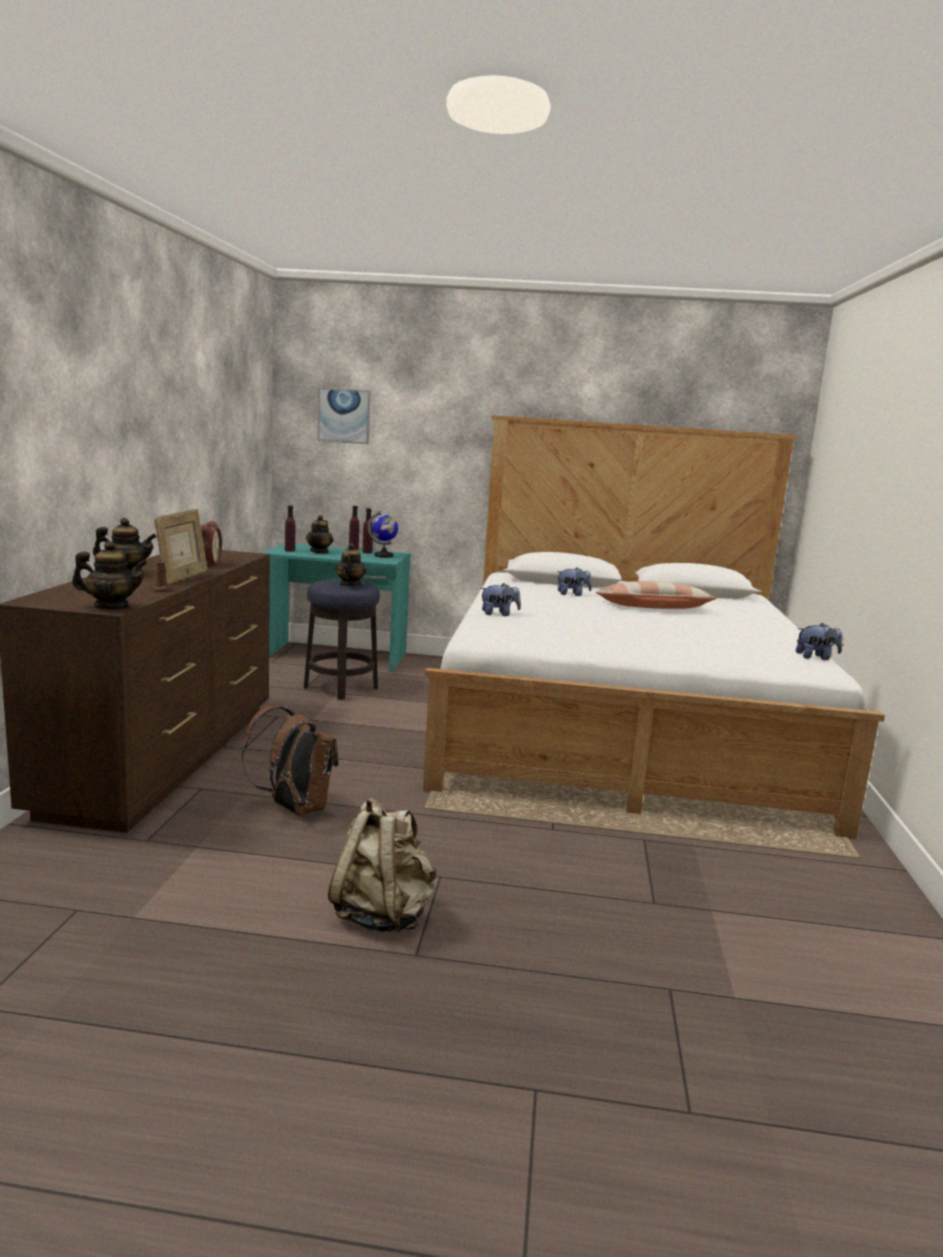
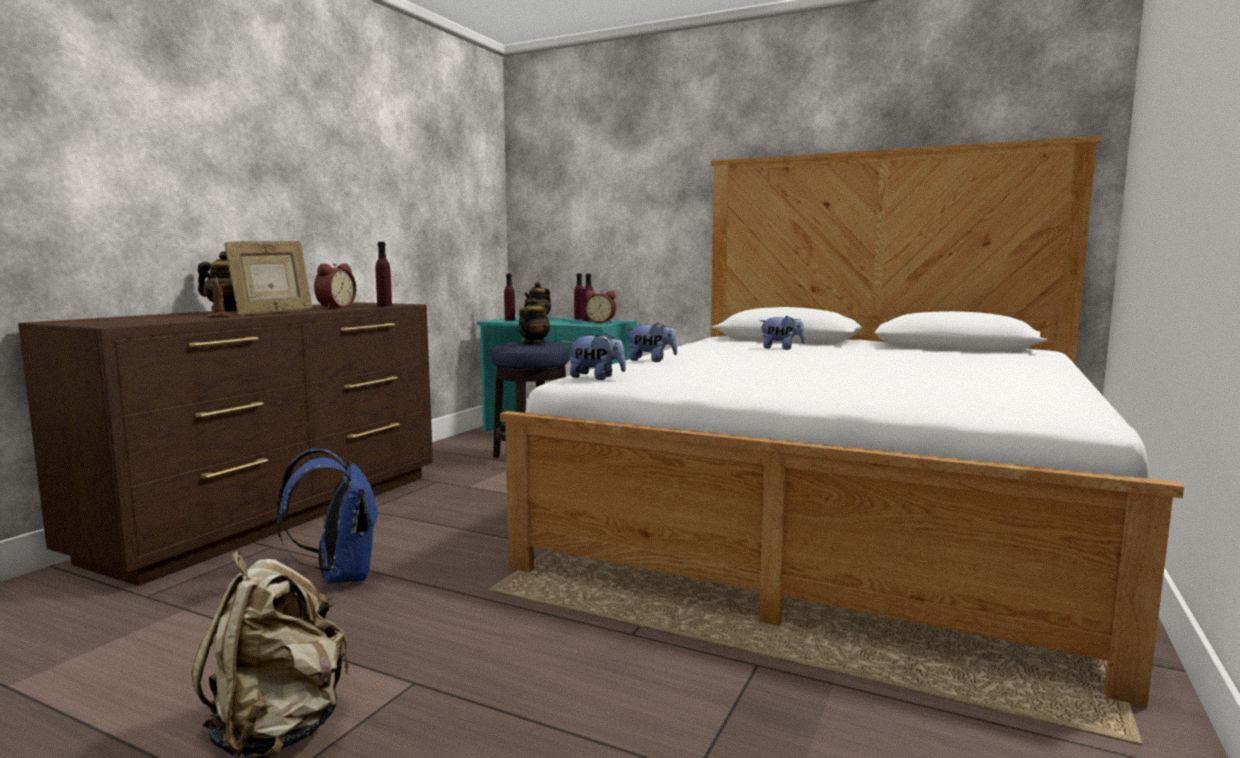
camera: 20 degrees right, 5 degrees down
teapot [72,541,148,609] -> none
brown backpack [242,705,338,815] -> blue backpack [277,449,378,584]
picture [318,388,371,444] -> none
globe [368,511,398,558] -> alarm clock [585,290,616,323]
pillow [596,581,717,609] -> none
plush toy [796,623,843,660] -> plush toy moved to [568,333,626,380]
none -> purple bottle [375,242,392,307]

